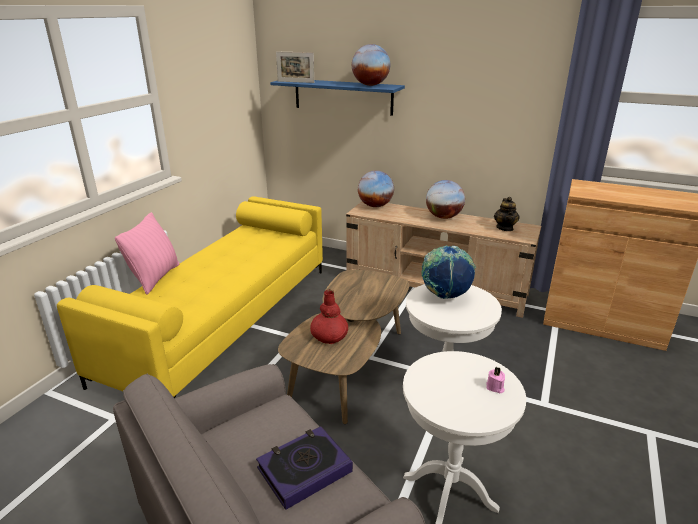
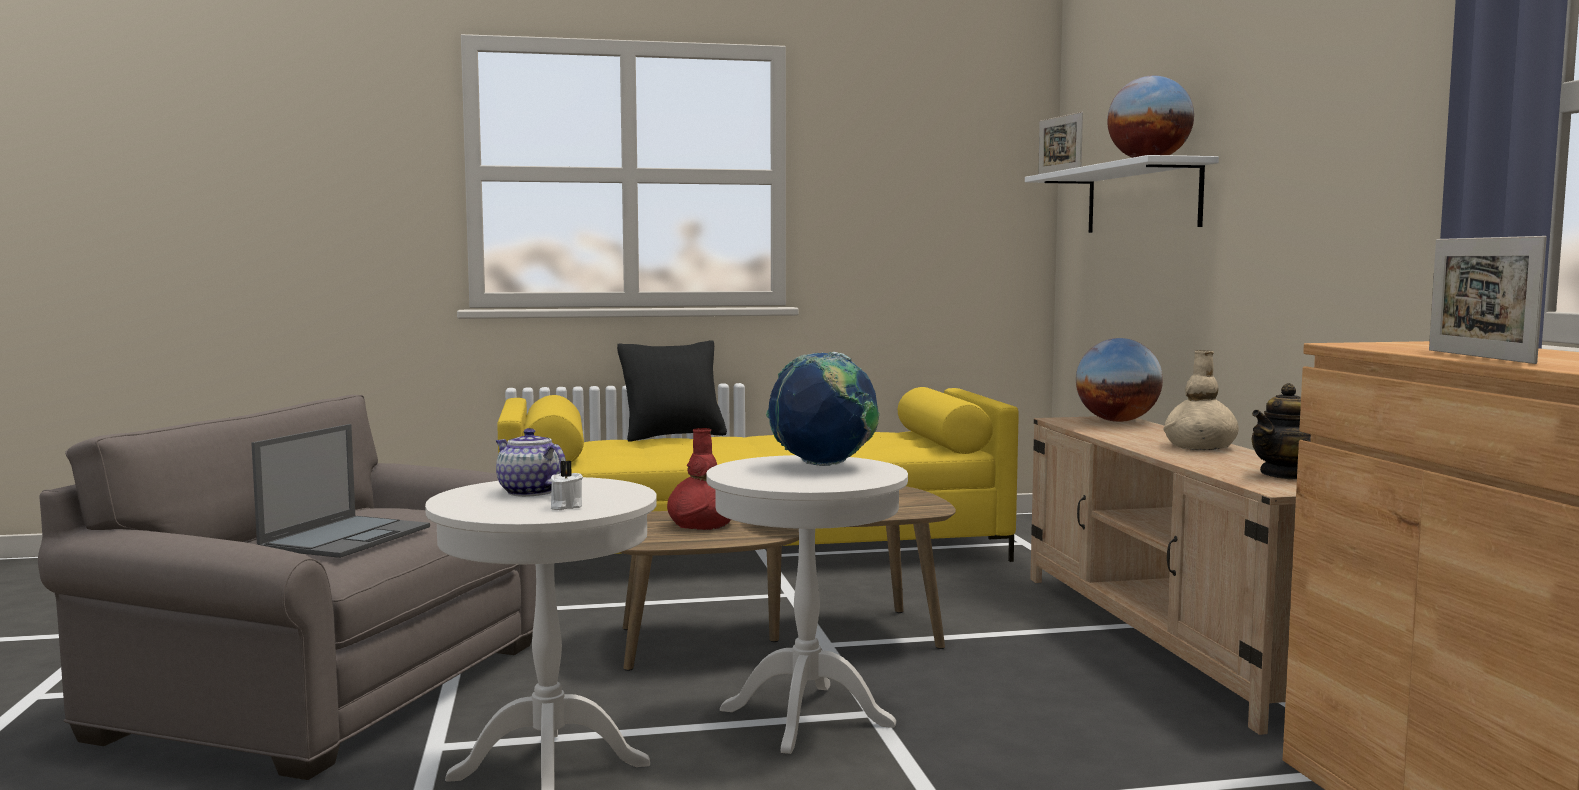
camera: 55 degrees right, 20 degrees down
pink pillow [115,212,179,295] -> black pillow [617,340,727,442]
book [256,426,353,510] -> laptop [251,424,430,558]
blue shelf [270,80,405,116] -> white shelf [1025,155,1219,233]
globe [426,180,465,219] -> beige vase [1163,350,1239,450]
pink candle [486,367,505,393] -> white candle [551,461,583,510]
none -> teapot [496,428,566,497]
none -> picture frame [1429,236,1547,364]

